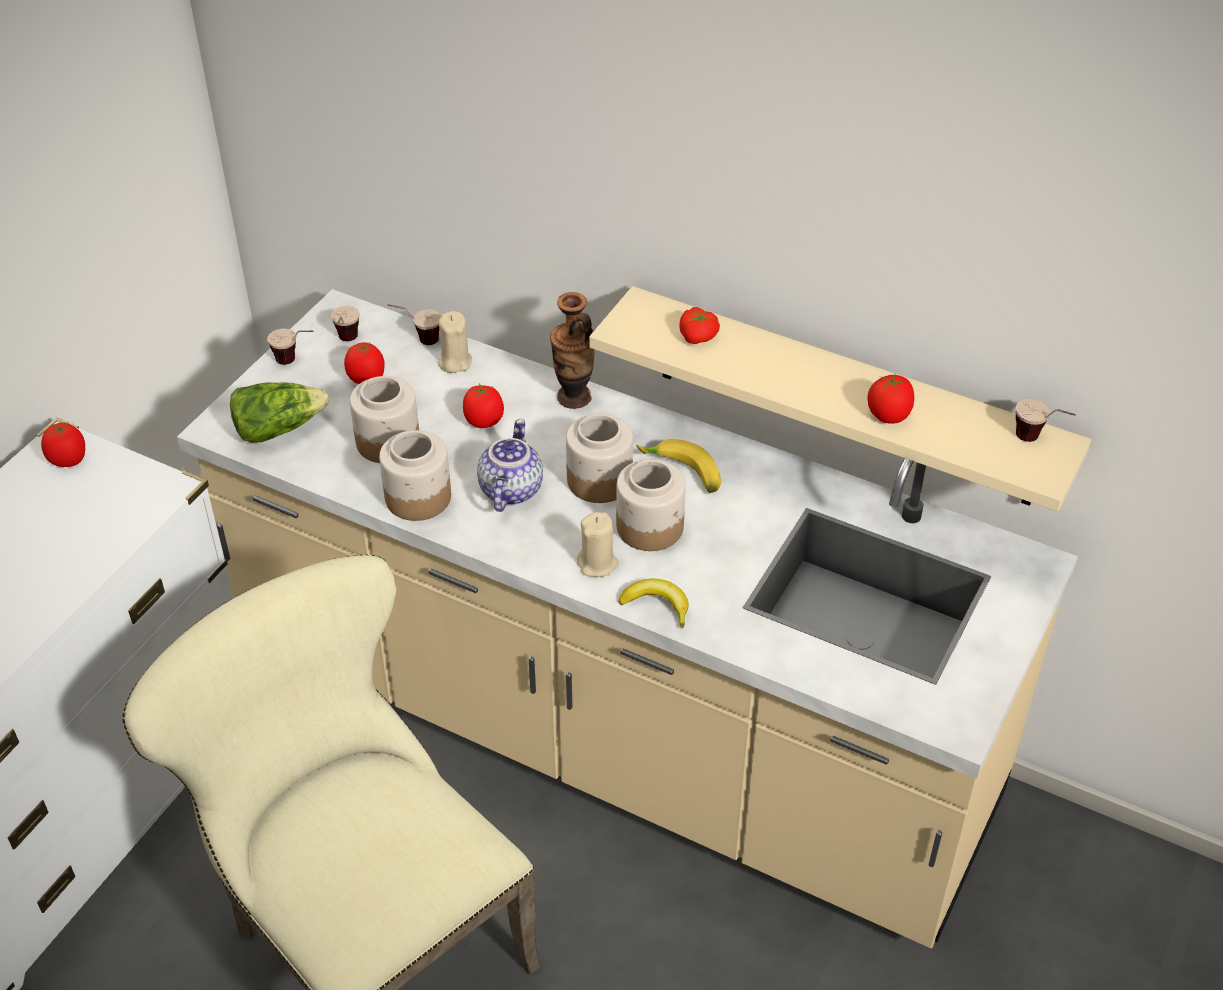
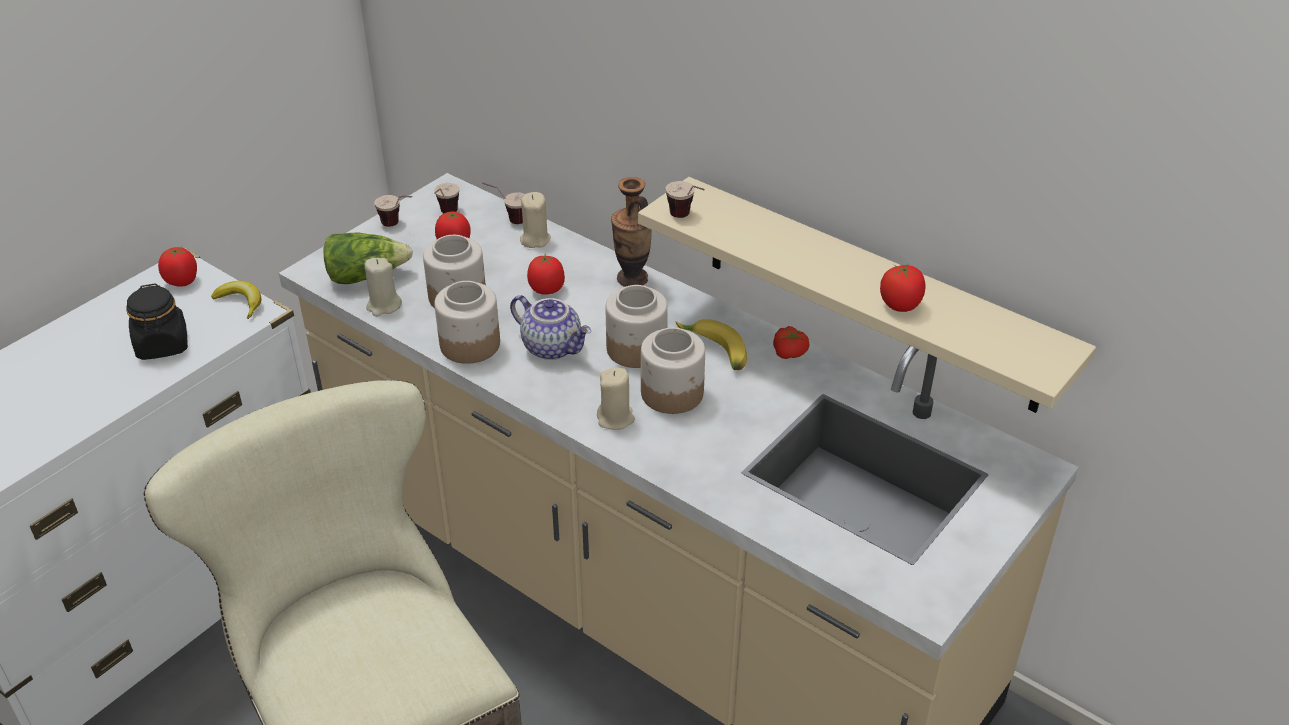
camera: 10 degrees right, 5 degrees down
teapot [477,419,543,512] -> teapot turned 105 degrees clockwise [510,295,591,360]
banana [619,579,689,628] -> banana moved to [211,281,261,319]
tomato [679,307,720,344] -> tomato moved to [773,326,810,359]
cup [1016,399,1076,442] -> cup moved to [665,181,705,218]
none -> black jar [126,283,188,360]
none -> beige candle [364,258,402,317]

